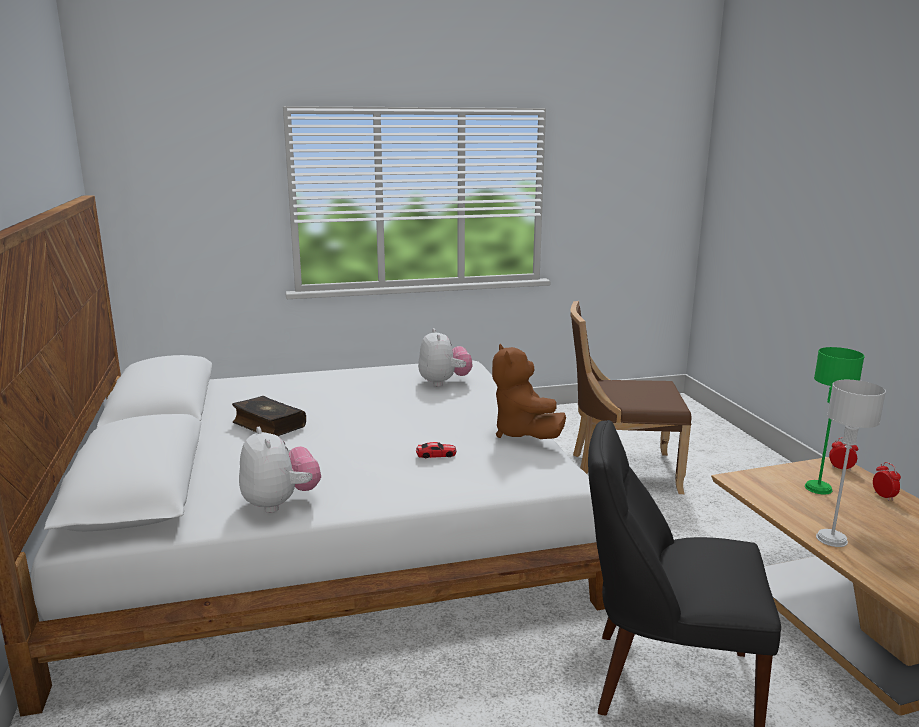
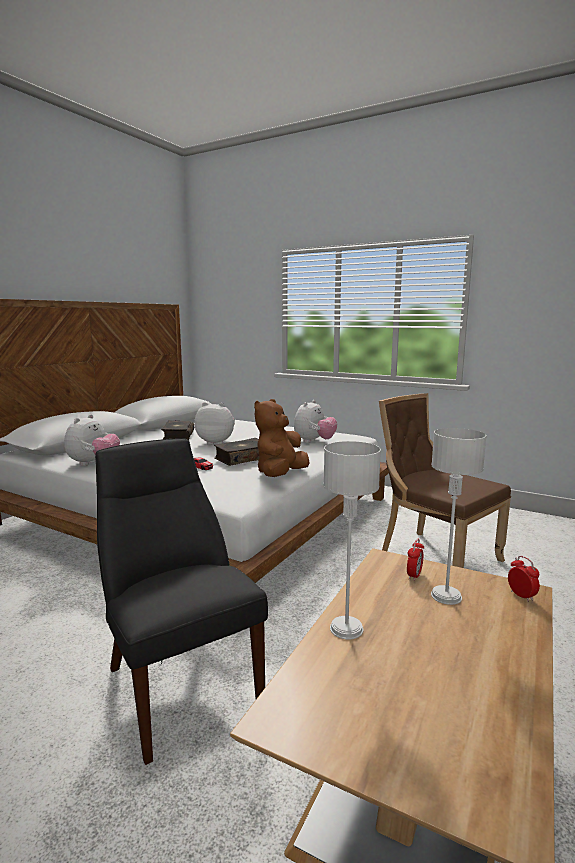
camera: 45 degrees right, 5 degrees down
green table lamp [805,347,864,495] -> grey table lamp [431,428,487,605]
alarm clock [873,462,901,501] -> alarm clock moved to [407,539,424,581]
none -> plush toy [194,402,235,445]
none -> book [214,438,259,466]

